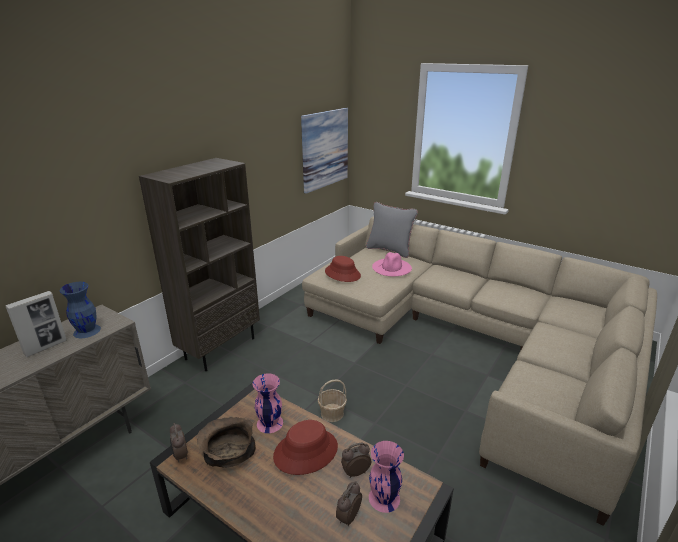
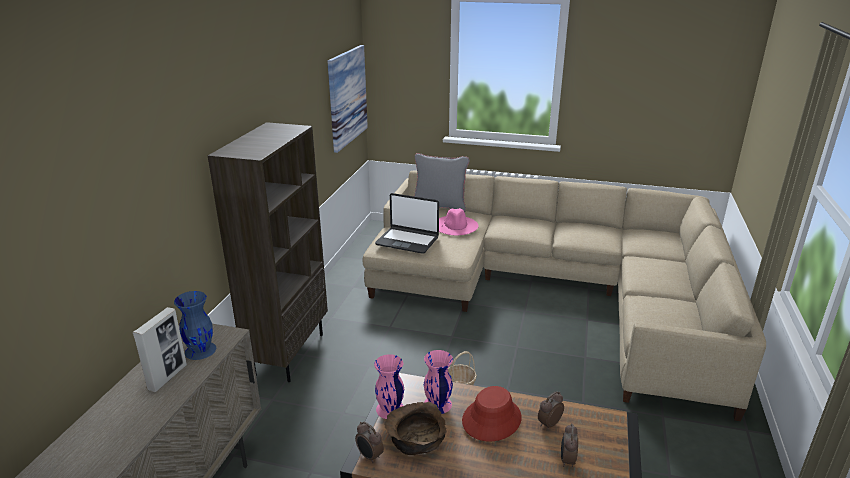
camera: 20 degrees left, 0 degrees up
red hat [325,256,361,282] -> laptop [375,193,439,254]
pink vase [369,441,404,513] -> pink vase moved to [374,354,404,419]

